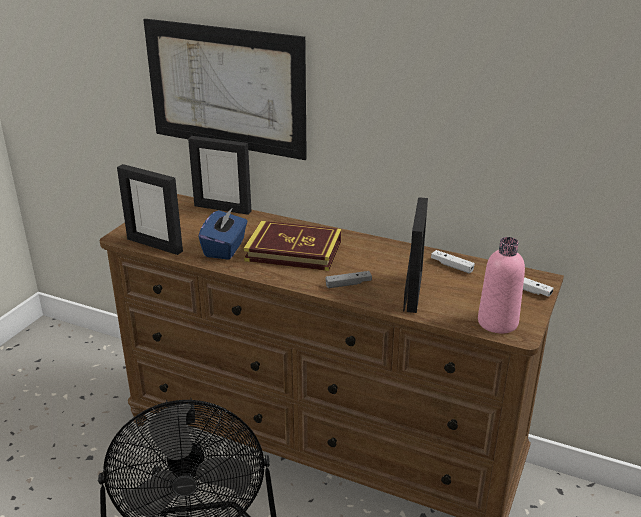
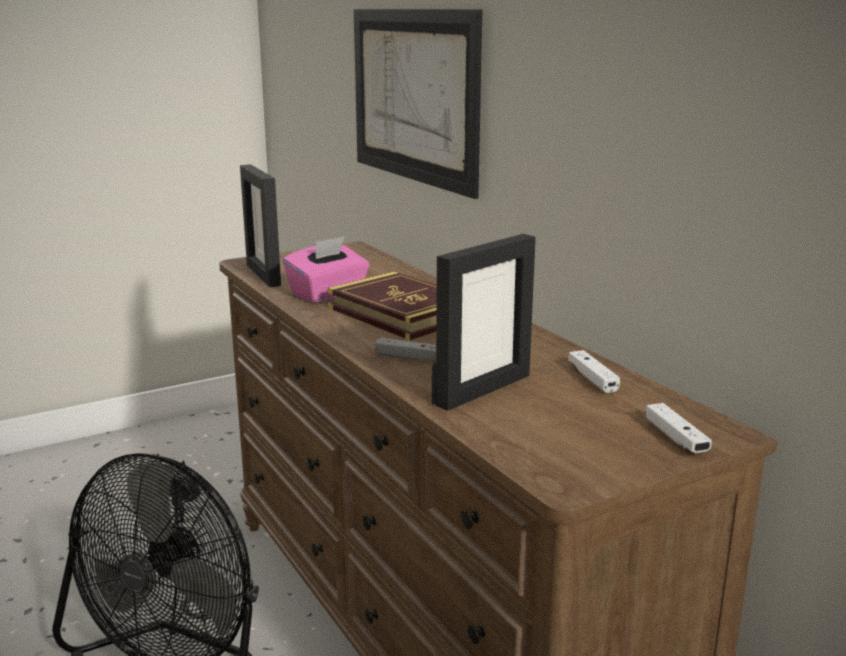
camera: 35 degrees right, 10 degrees down
picture frame [188,136,251,215] -> none
blue tissue box [198,207,248,260] -> pink tissue box [283,236,369,303]
pink bottle [478,237,525,333] -> none

